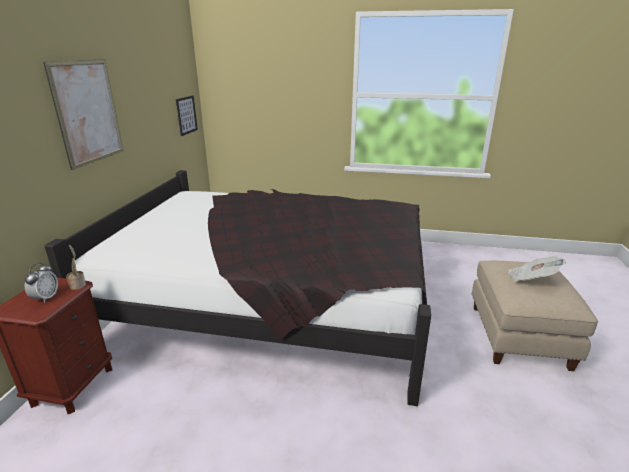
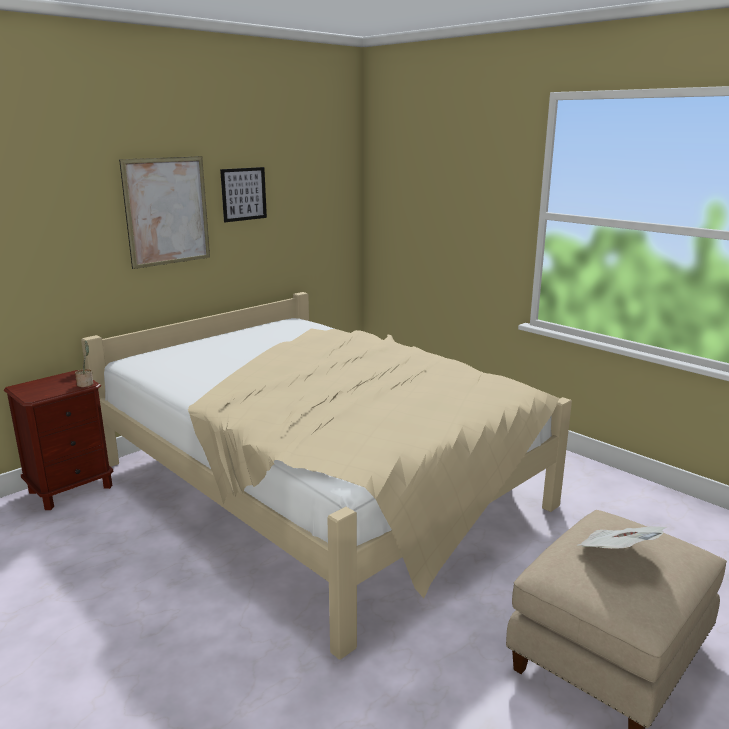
camera: 35 degrees right, 5 degrees down
alarm clock [25,262,58,303] -> none
black bed [44,170,431,406] -> beige bed [81,292,572,660]
picture [176,96,198,136] -> picture moved to [220,167,267,222]

